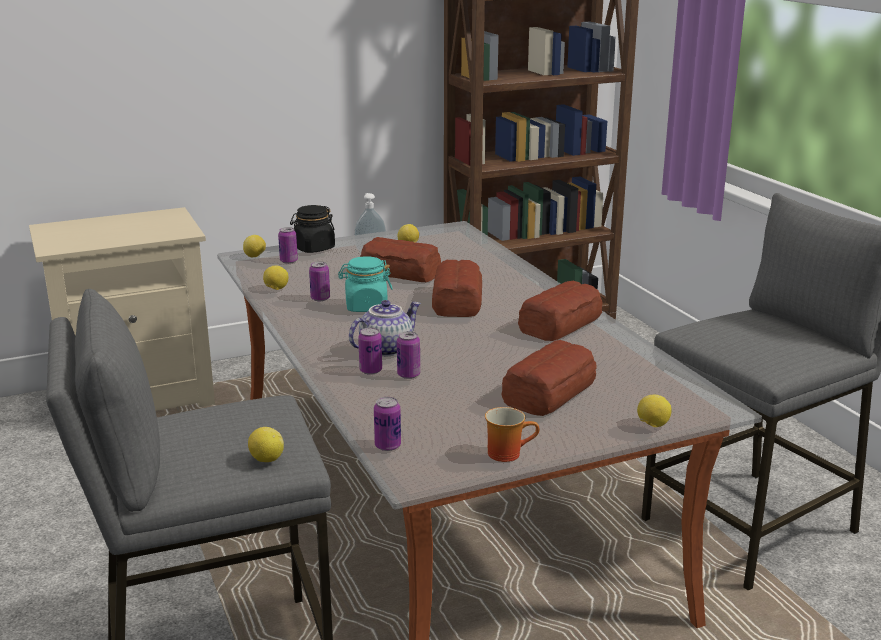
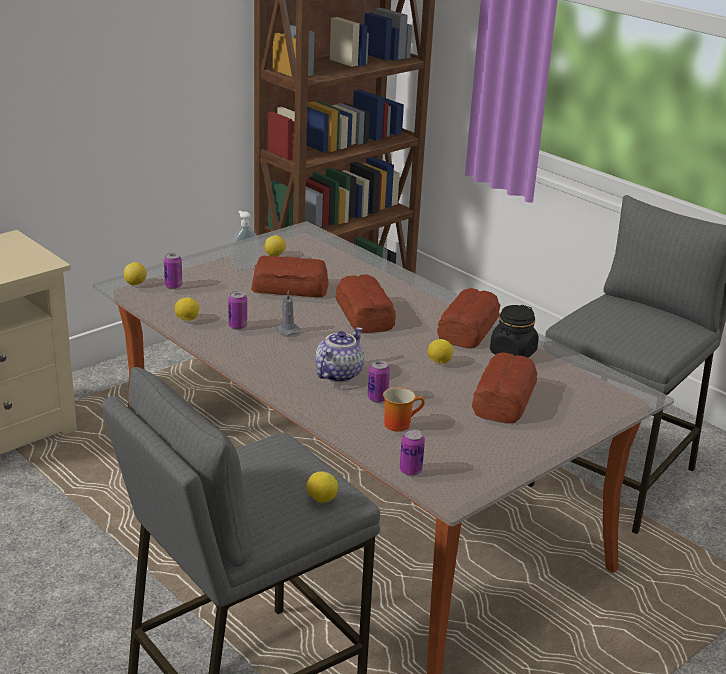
camera: 20 degrees left, 5 degrees up
black jar [290,205,335,253] -> black jar moved to [490,305,539,358]
turquoise jar [338,256,392,312] -> grey candle [276,291,300,336]
can [358,328,382,375] -> none
mug [485,407,539,462] -> mug moved to [383,387,425,432]
lemon [637,395,672,427] -> lemon moved to [428,339,453,364]

